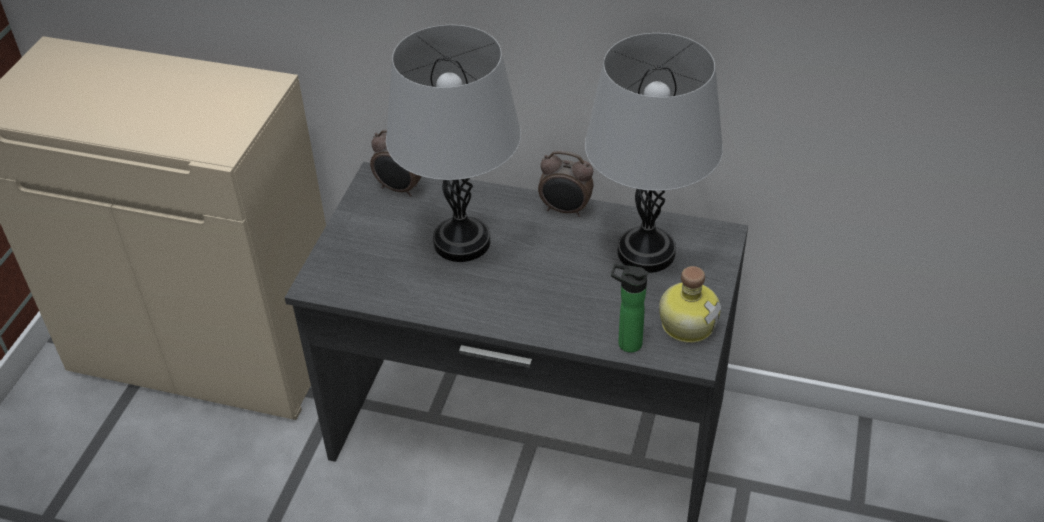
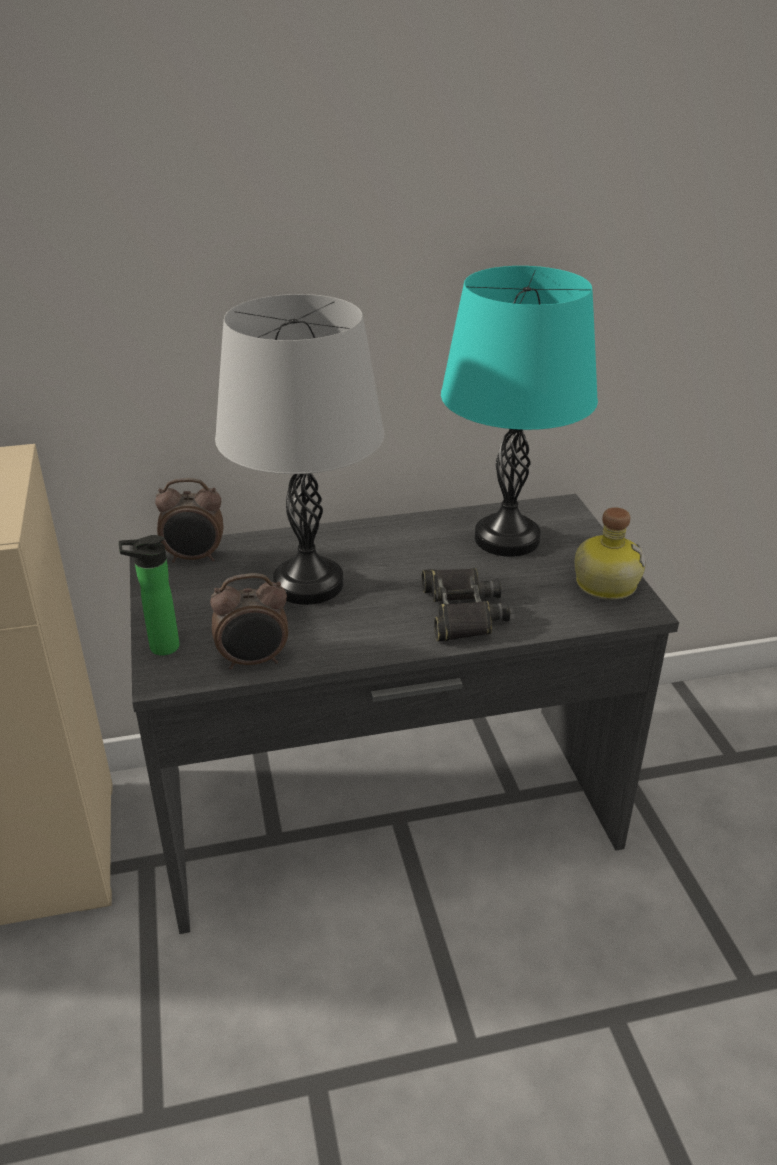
camera: 30 degrees left, 10 degrees down
alarm clock [538,151,594,217] -> alarm clock moved to [210,573,288,670]
grey table lamp [585,33,723,273] -> turquoise table lamp [441,266,598,557]
bottle [611,264,648,353] -> bottle moved to [119,535,180,656]
none -> black binoculars [422,568,510,641]

